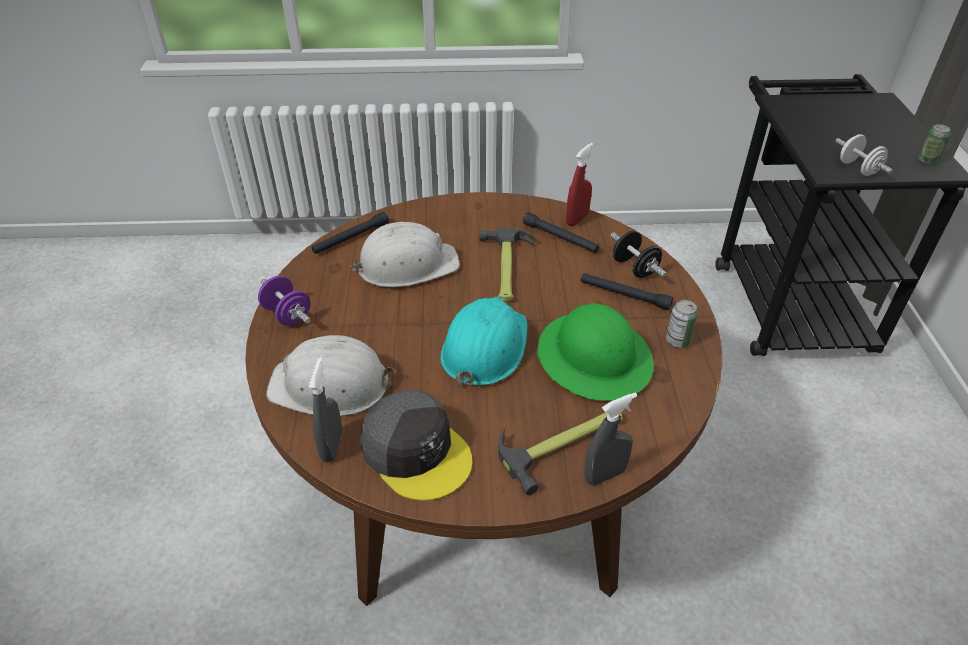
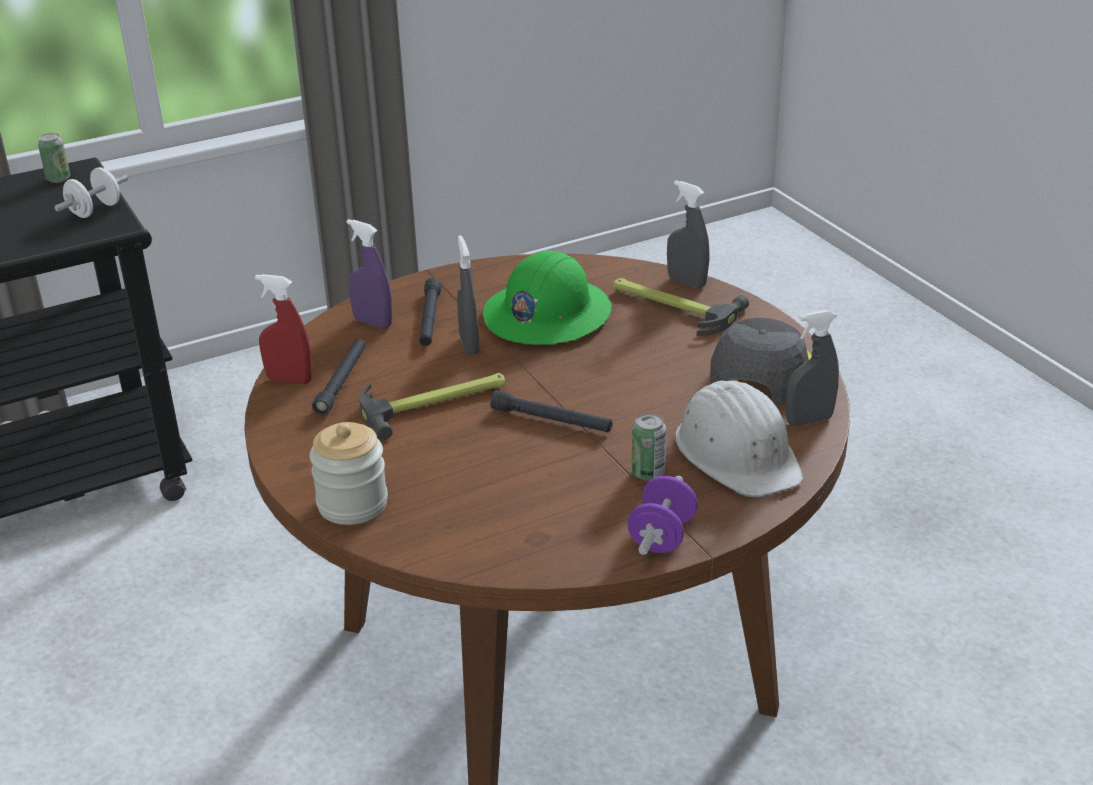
camera: 115 degrees left, 10 degrees down
black flashlight [312,212,389,254] -> black flashlight moved to [490,390,612,432]
white hard hat [350,222,460,287] -> none
turquoise hard hat [440,296,527,388] -> none
black dumbbell [611,231,667,278] -> purple spray bottle [347,219,392,329]
can [666,300,698,348] -> can moved to [632,413,666,481]
none -> jar [310,422,388,525]
none -> grey spray bottle [457,235,479,355]

